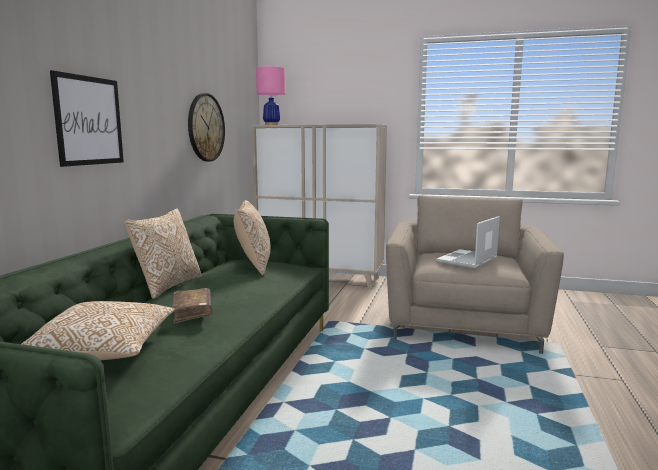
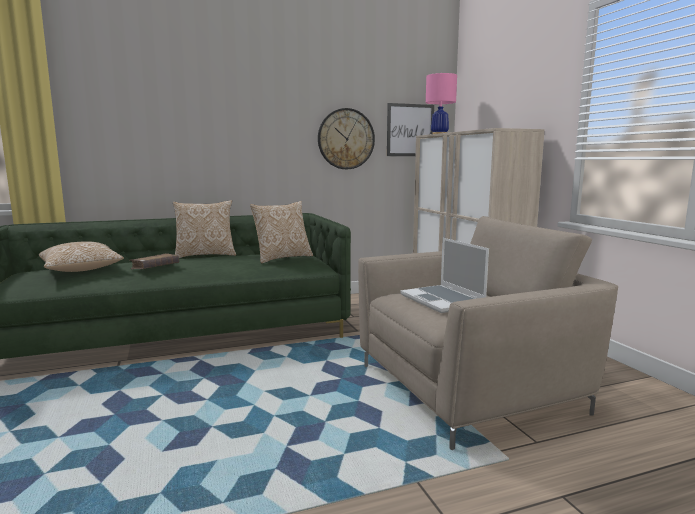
camera: 55 degrees right, 0 degrees up
picture [50,70,124,167] -> picture moved to [387,103,434,156]
laptop [436,216,500,269] -> laptop turned 120 degrees counterclockwise [400,238,489,313]

